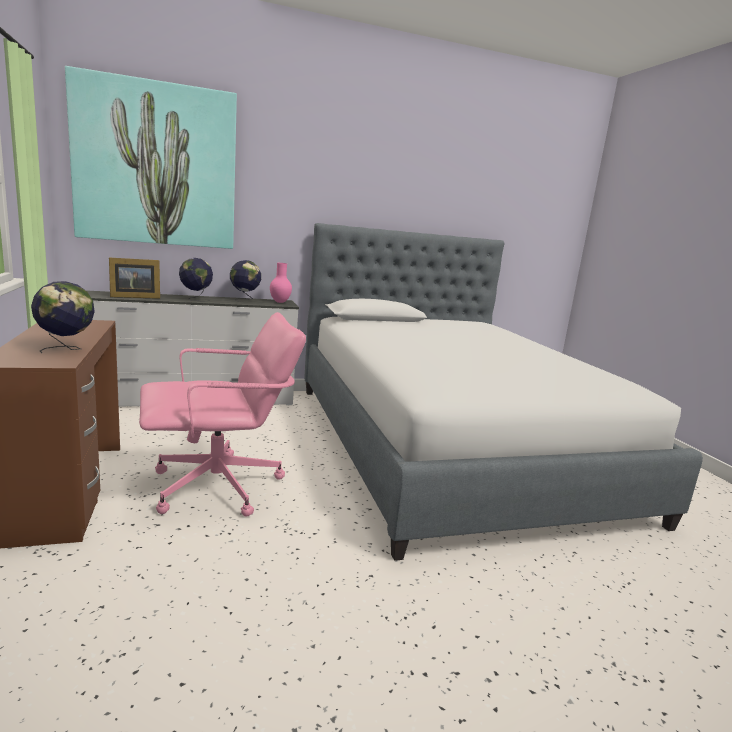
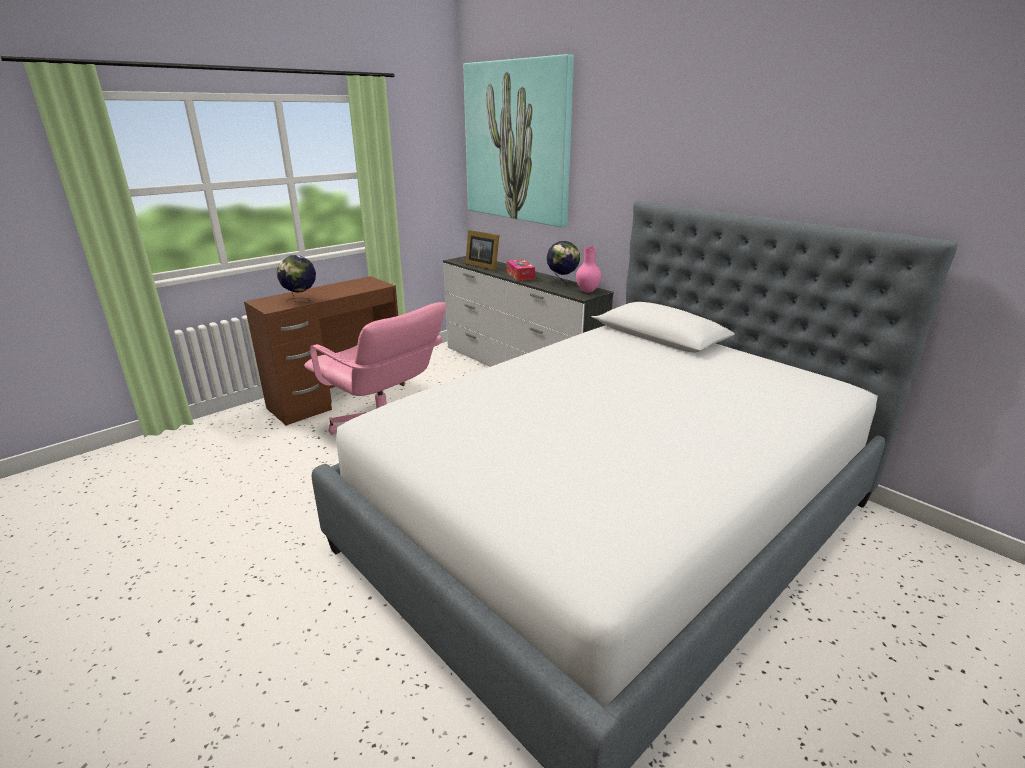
camera: 65 degrees right, 10 degrees up
globe [179,258,213,301] -> tissue box [507,259,535,281]

